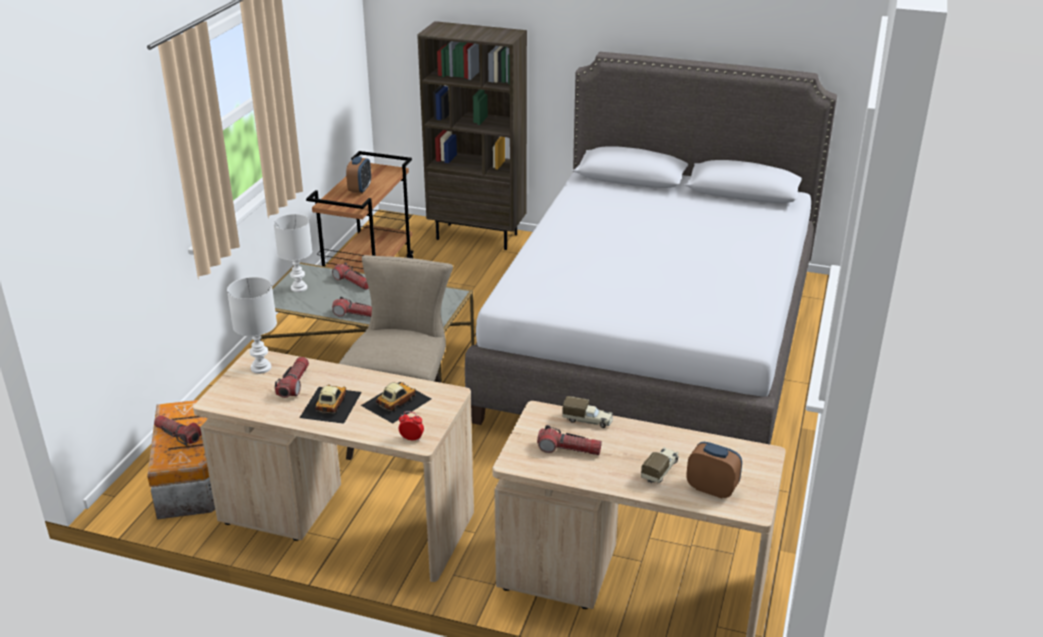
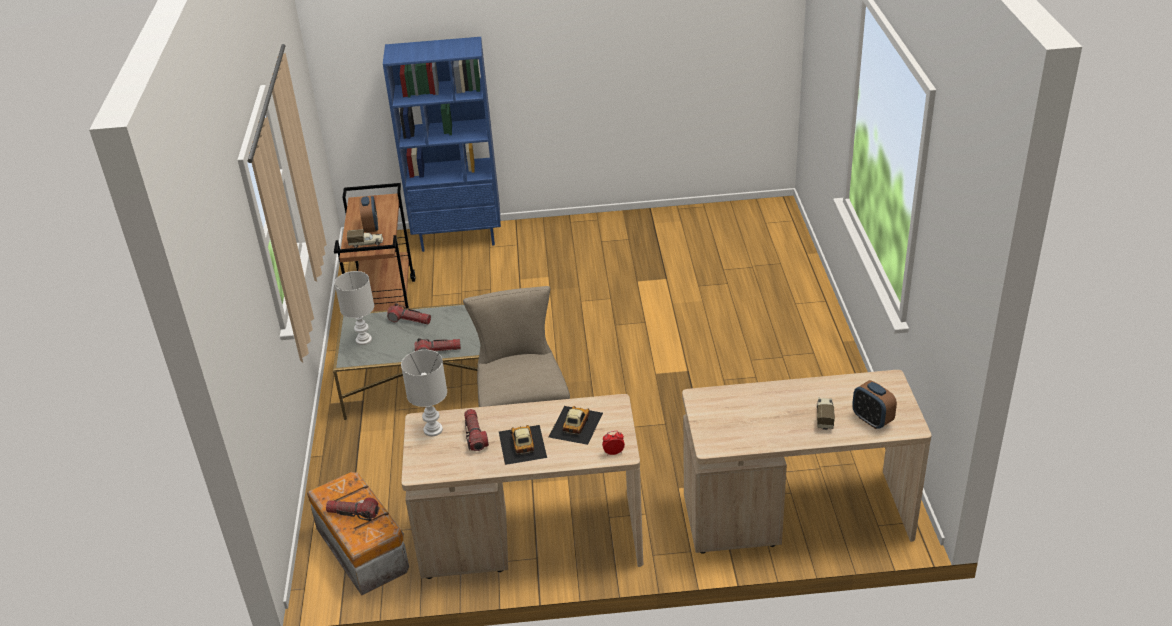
camera: 20 degrees left, 5 degrees up
brown bookcase [417,21,527,250] -> blue bookcase [383,37,501,252]
grey bed [465,52,837,444] -> none
flashlight [537,425,602,455] -> none
toy truck [563,396,613,428] -> toy truck moved to [347,229,383,248]
alarm clock [686,442,742,498] -> alarm clock turned 135 degrees counterclockwise [852,380,897,429]

